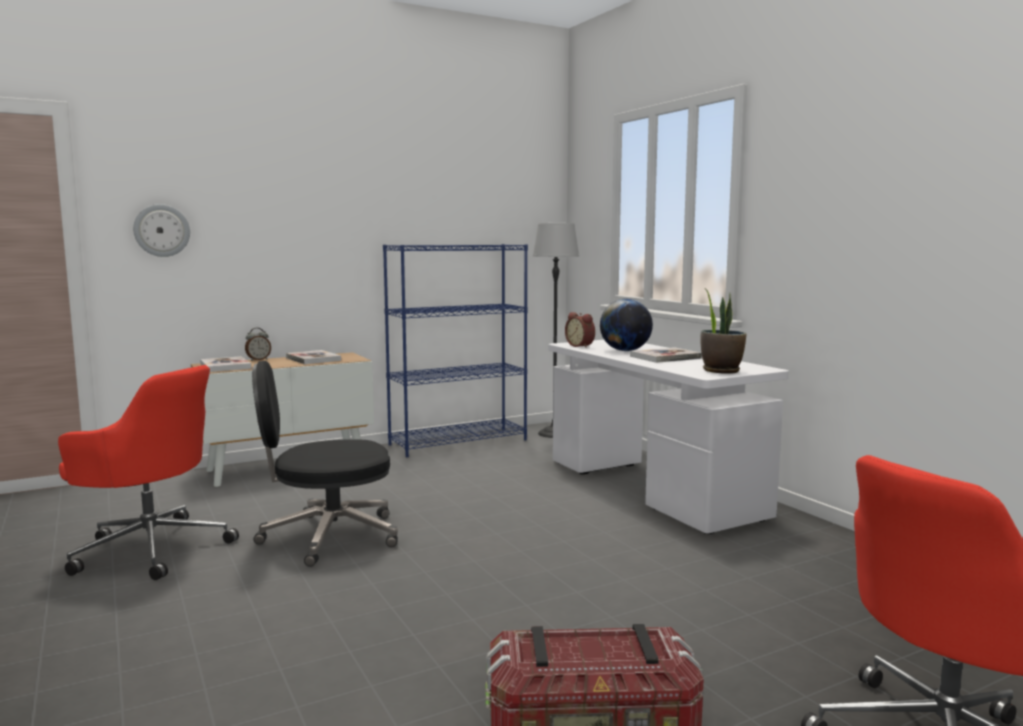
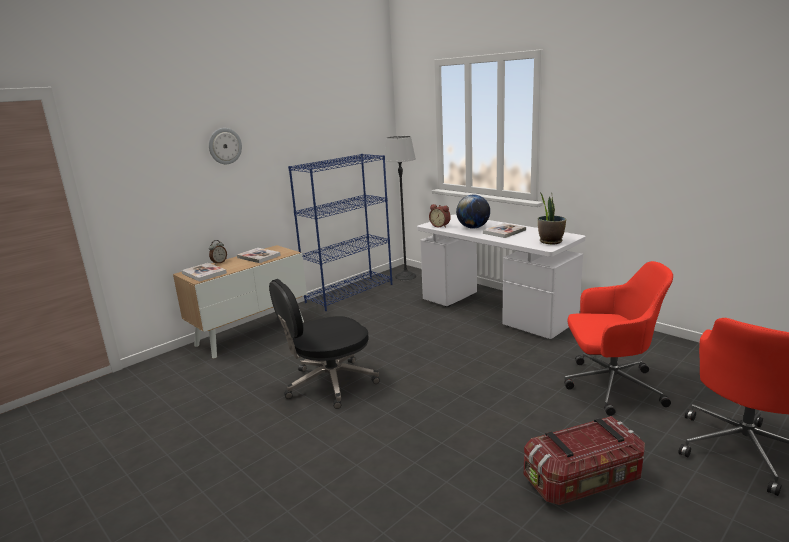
camera: 15 degrees left, 10 degrees up
red office chair [58,365,239,580] -> red office chair moved to [564,261,673,416]
wall clock [133,204,190,257] -> wall clock moved to [209,128,242,164]

